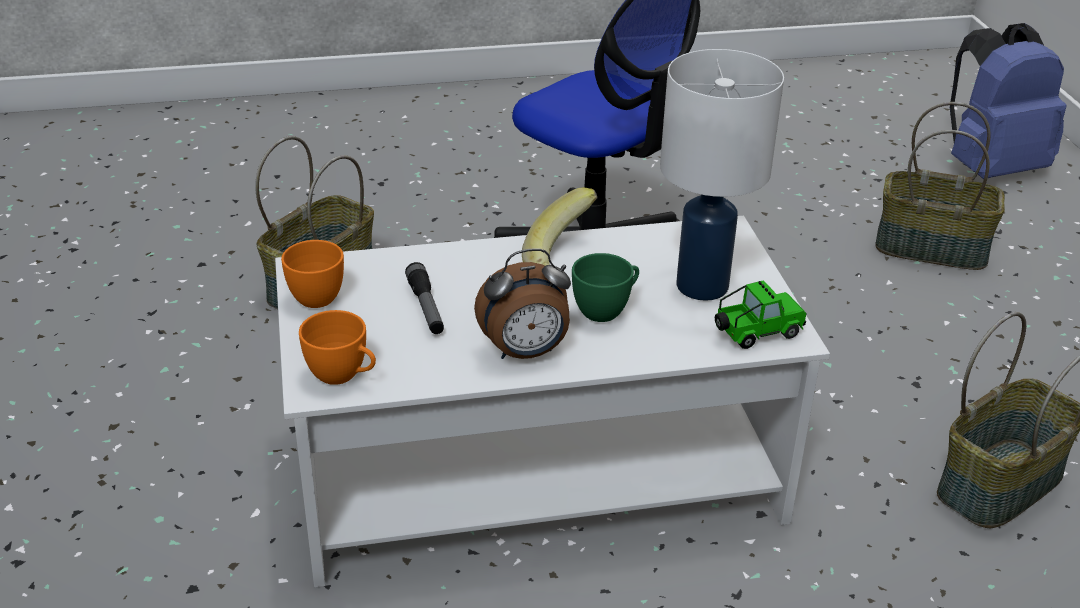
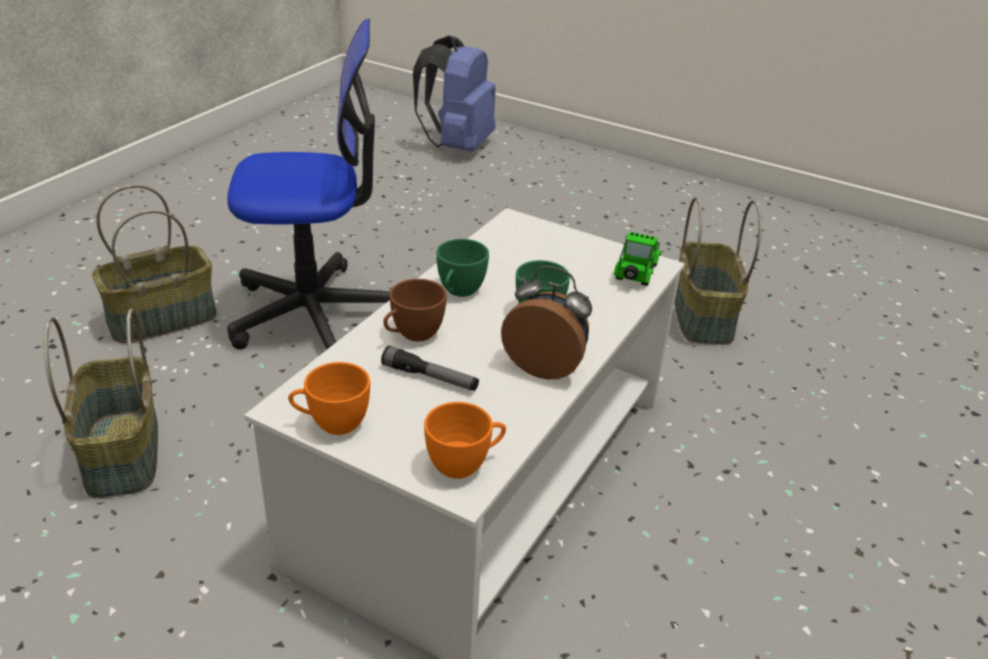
camera: 50 degrees left, 0 degrees up
alarm clock [474,248,571,359] -> alarm clock turned 90 degrees counterclockwise [501,266,592,379]
banana [522,187,598,266] -> green cup [436,239,489,297]
white table lamp [660,49,784,301] -> none
basket [875,102,1005,270] -> basket moved to [92,185,217,343]
none -> brown cup [383,279,447,341]

